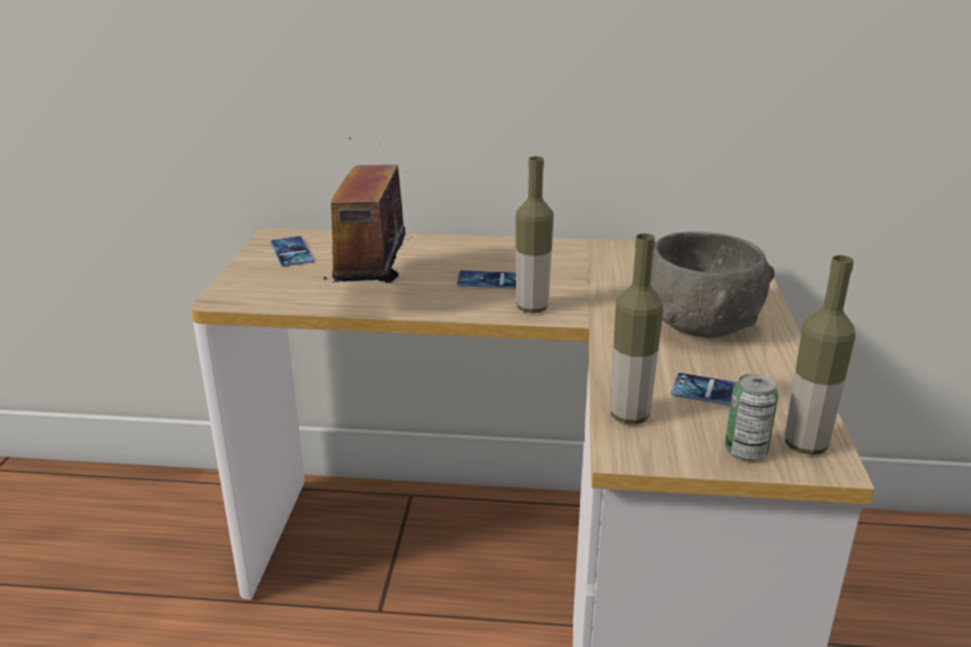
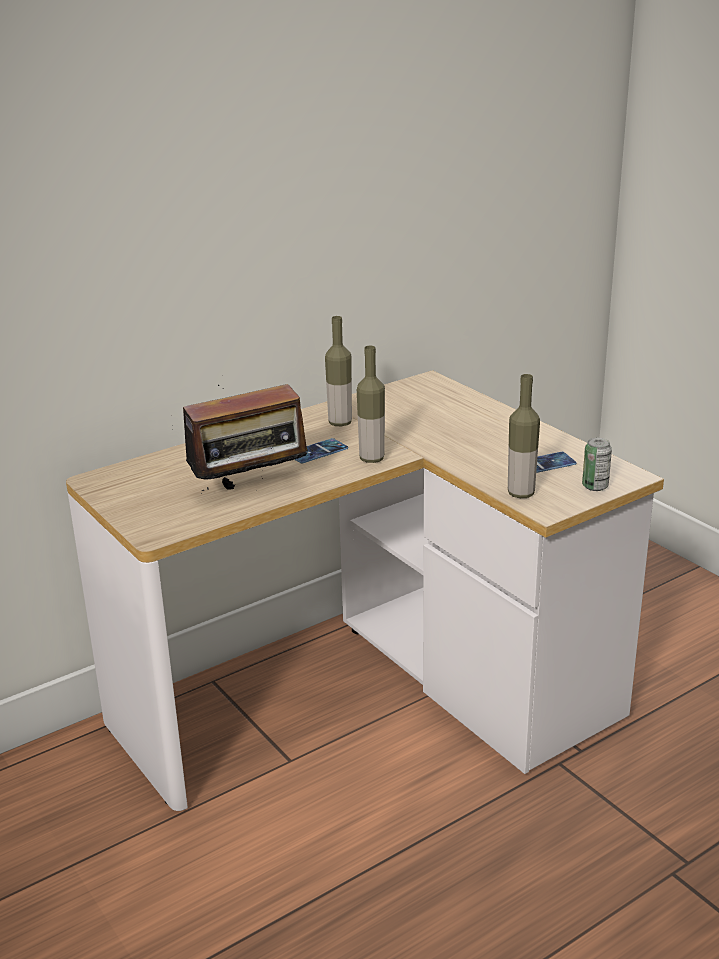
camera: 40 degrees left, 0 degrees up
phone [270,236,314,267] -> none
radio [324,137,412,283] -> radio turned 75 degrees counterclockwise [171,384,313,491]
grey bowl [650,232,775,338] -> none
bottle [785,255,855,455] -> bottle moved to [325,316,352,426]

